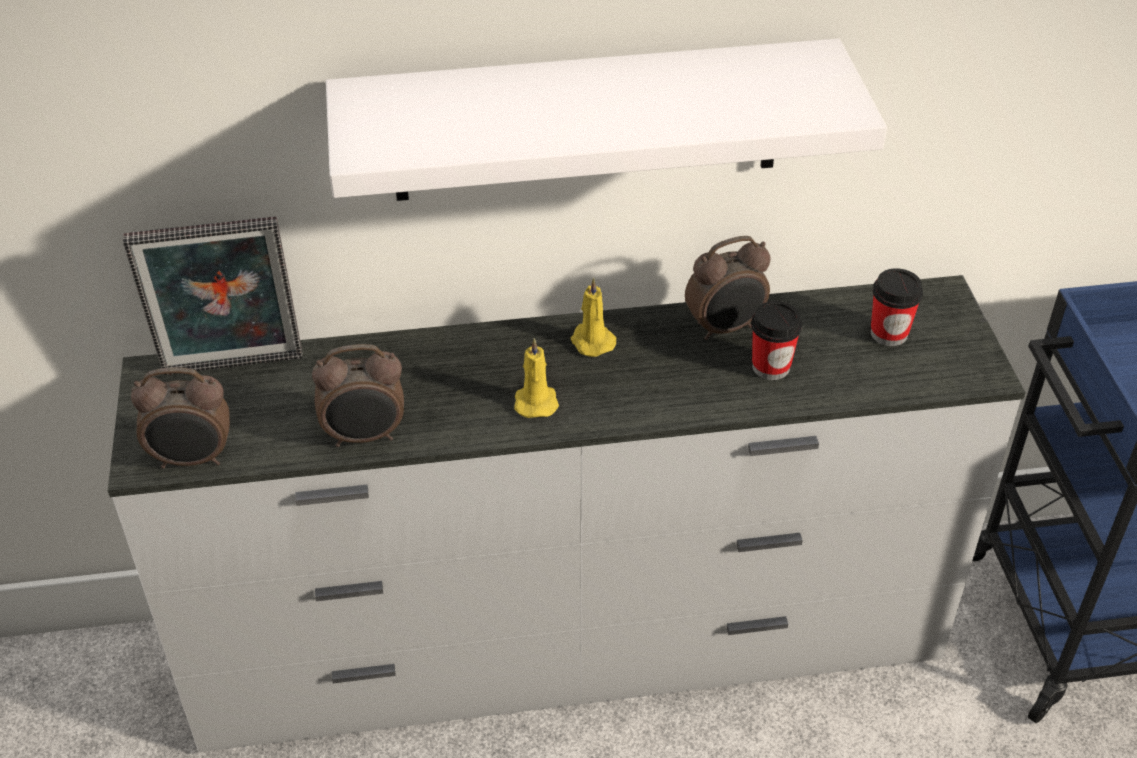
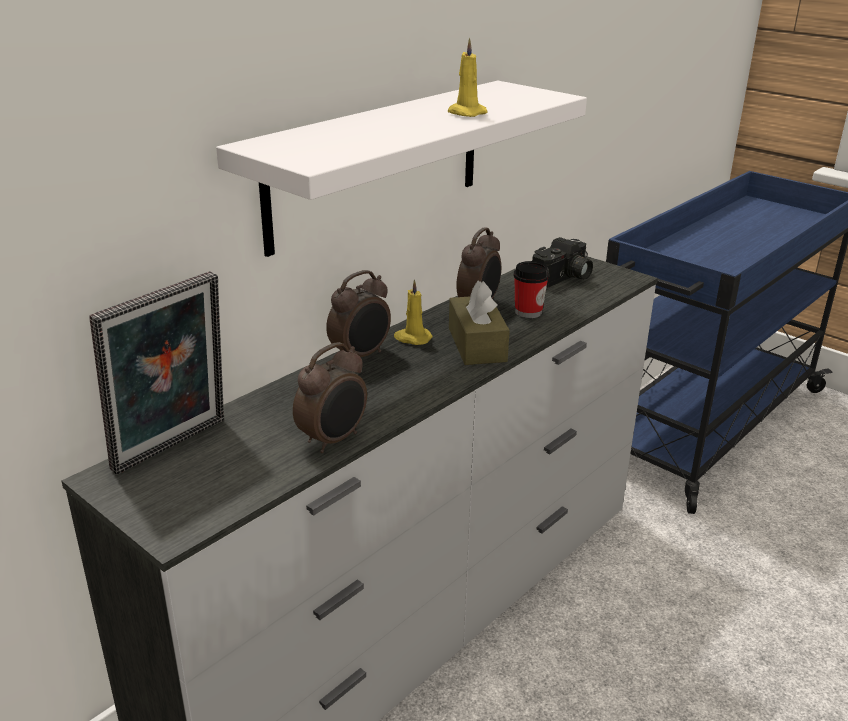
camera: 40 degrees left, 15 degrees down
alarm clock [131,367,230,468] -> alarm clock moved to [326,270,391,357]
yellow candle [514,338,559,418] -> yellow candle moved to [448,38,488,117]
cup [871,268,923,346] -> camera [532,237,593,288]
none -> brown tissue box [449,281,510,365]

